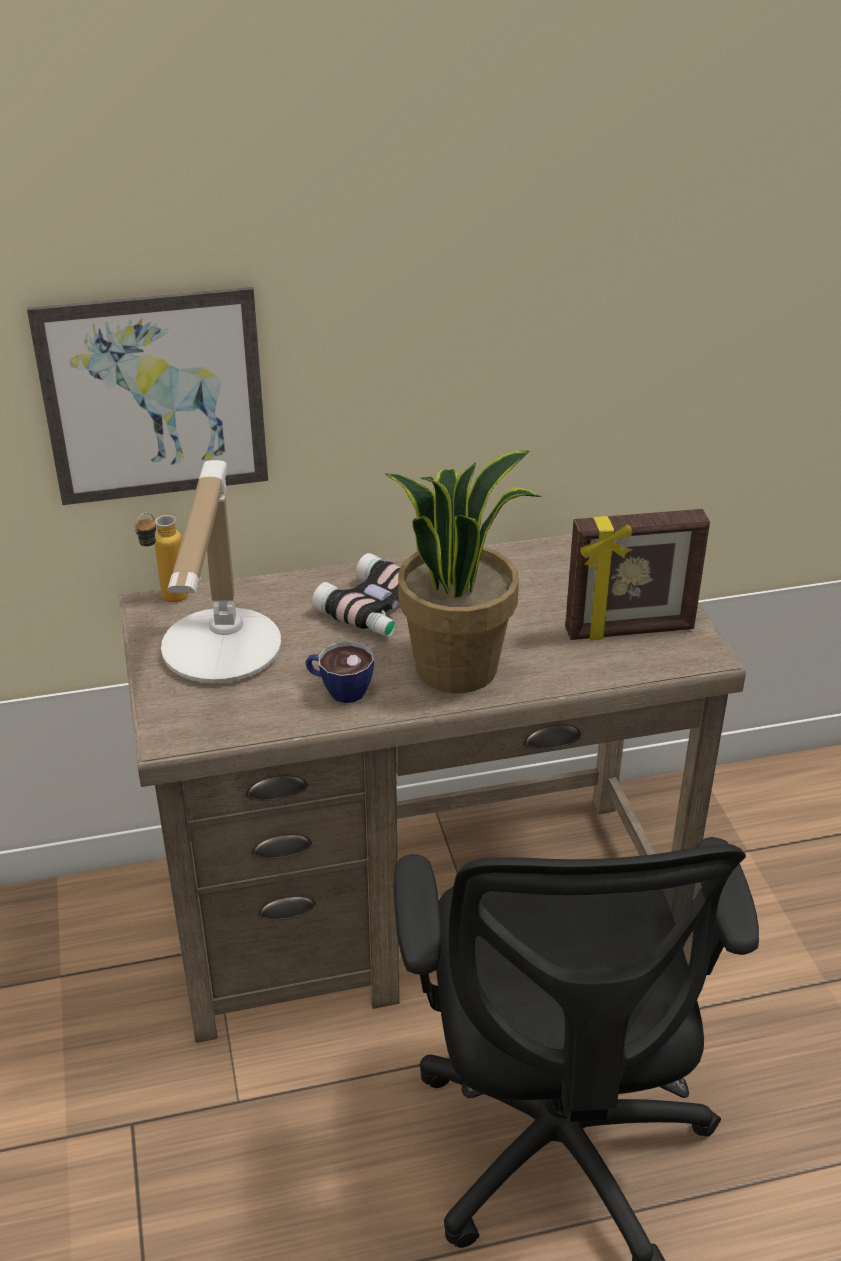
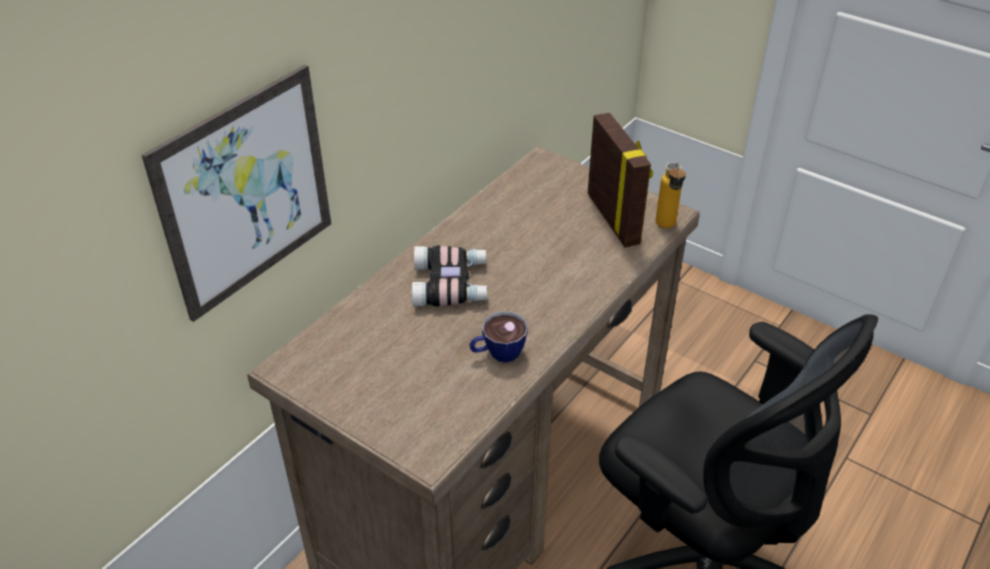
camera: 40 degrees left, 5 degrees up
bottle [135,512,188,602] -> bottle moved to [655,162,686,228]
table lamp [161,460,281,683] -> none
potted plant [384,450,541,693] -> none
picture frame [565,509,710,641] -> picture frame turned 60 degrees counterclockwise [588,113,653,248]

